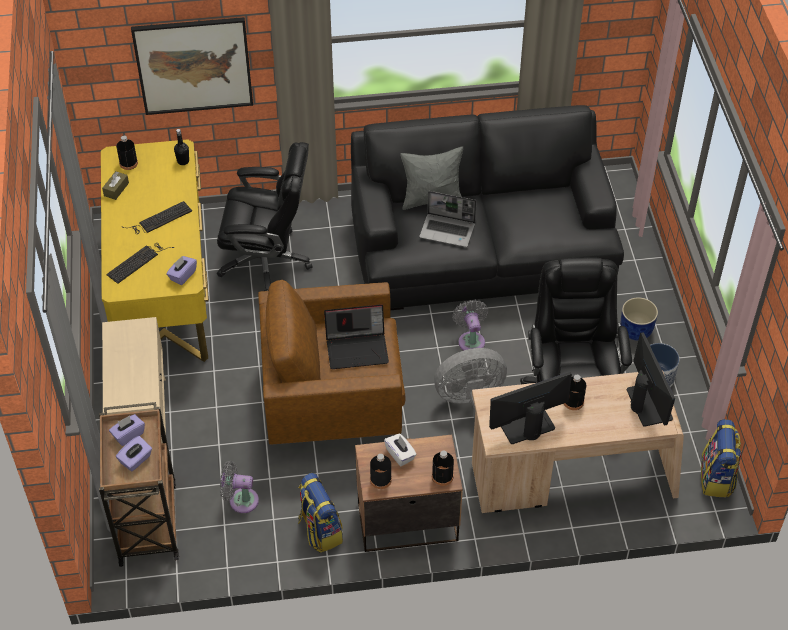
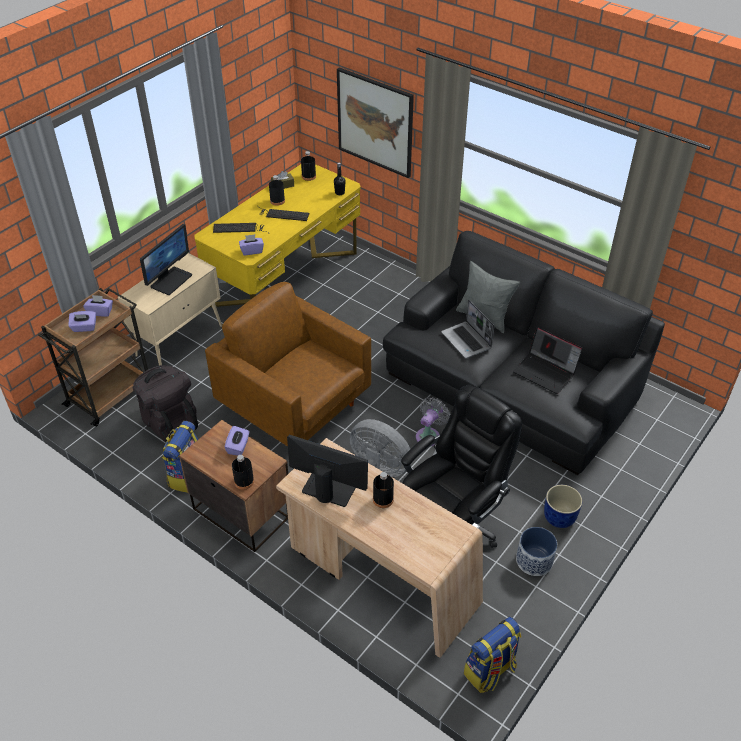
camera: 45 degrees right, 5 degrees down
black office chair [217,142,313,291] -> none
grey fan [220,461,259,513] -> black backpack [133,365,198,442]
laptop [324,304,389,369] -> laptop moved to [513,327,583,394]
black bottle [370,454,392,489] -> black bottle moved to [269,175,285,206]
white tissue box [384,434,417,466] -> purple tissue box [224,426,250,456]
monitor [627,332,675,427] -> monitor moved to [140,224,192,295]

